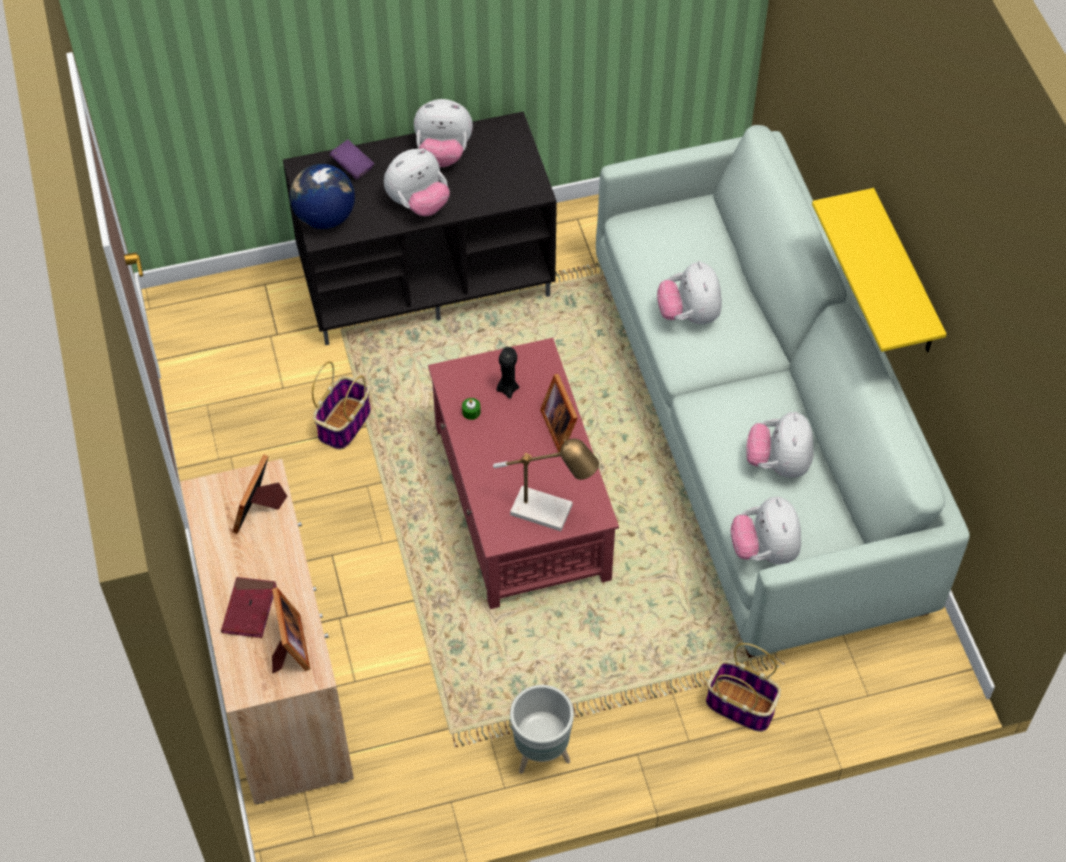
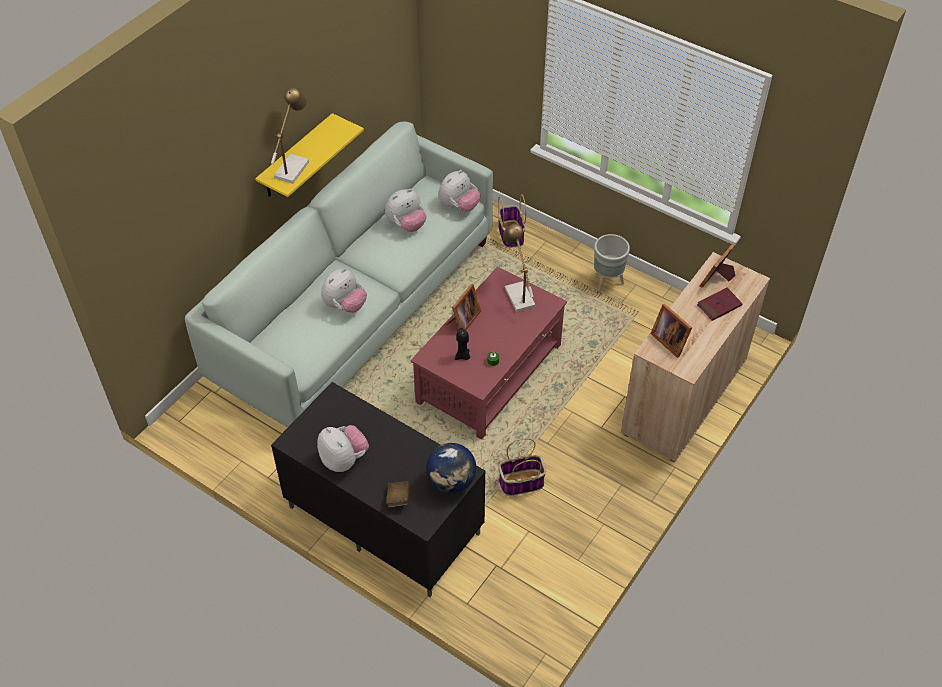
camera: 130 degrees left, 5 degrees down
picture frame [233,455,287,534] -> picture frame turned 75 degrees clockwise [651,304,692,358]
purple book [330,140,374,179] -> brown book [386,481,410,507]
plush toy [384,148,450,216] -> none
none -> table lamp [271,87,309,184]

